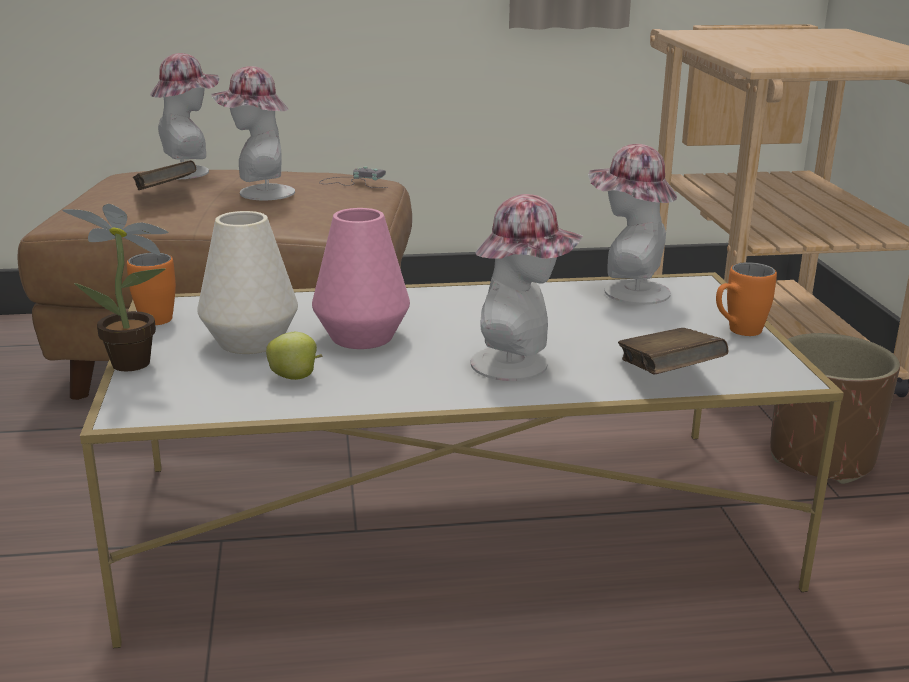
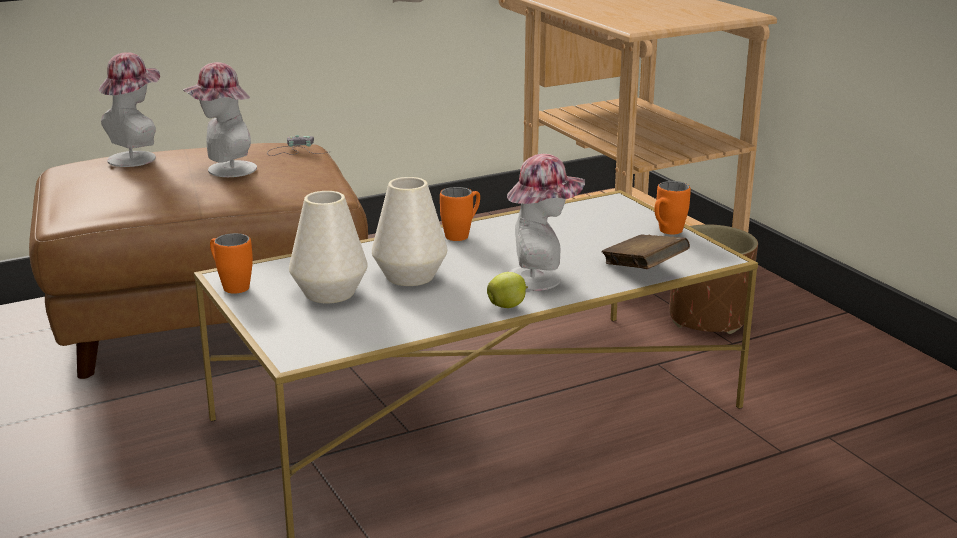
camera: 20 degrees left, 0 degrees up
potted plant [62,204,169,371] -> none
brown book [133,160,196,190] -> none
apple [266,332,322,380] -> apple moved to [487,272,528,308]
pink vase [312,208,410,349] -> white vase [372,177,447,286]
hat [588,144,677,305] -> none
none -> orange mug [440,187,480,241]

